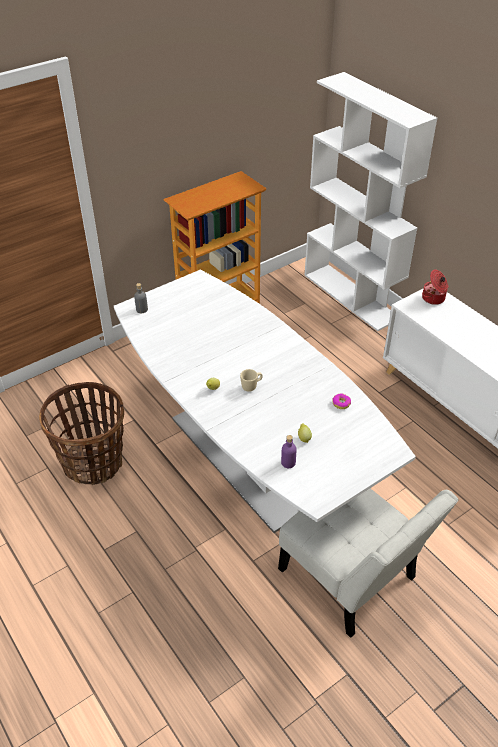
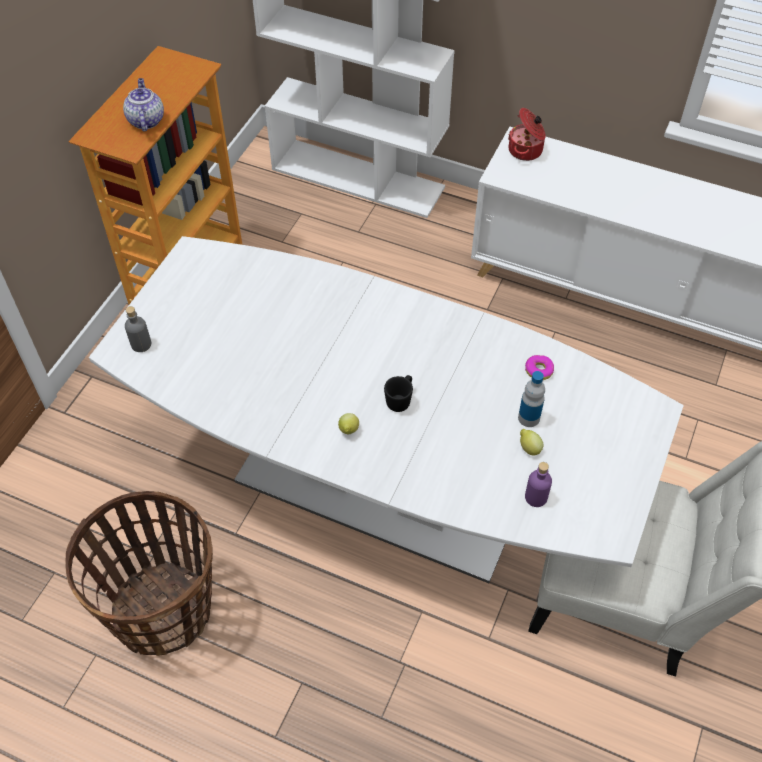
camera: 30 degrees left, 10 degrees up
beige mug [240,369,263,392] -> black mug [384,375,413,412]
none -> teapot [123,78,164,132]
none -> bottle [518,371,545,427]

